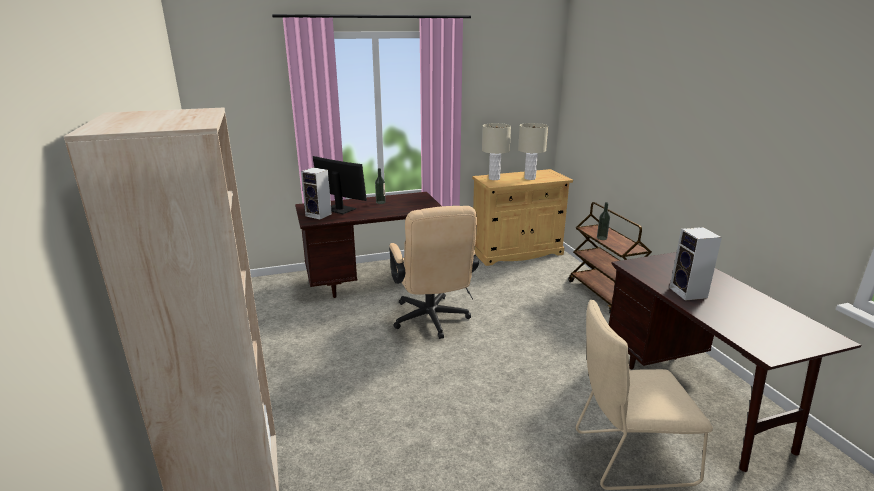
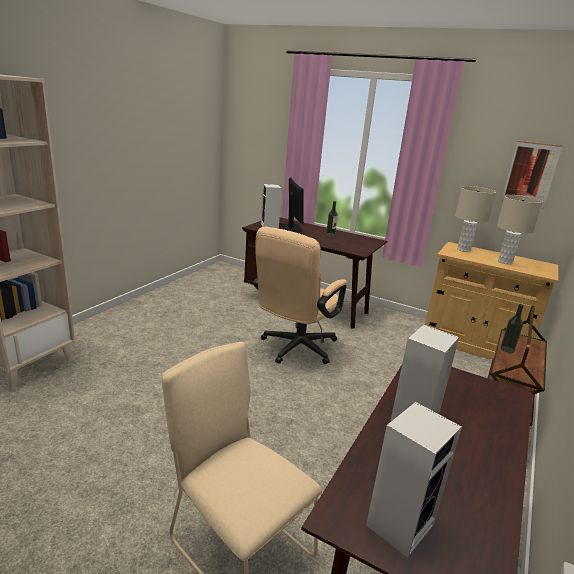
camera: 45 degrees right, 0 degrees up
none -> speaker [366,402,462,558]
none -> picture [501,141,562,209]

